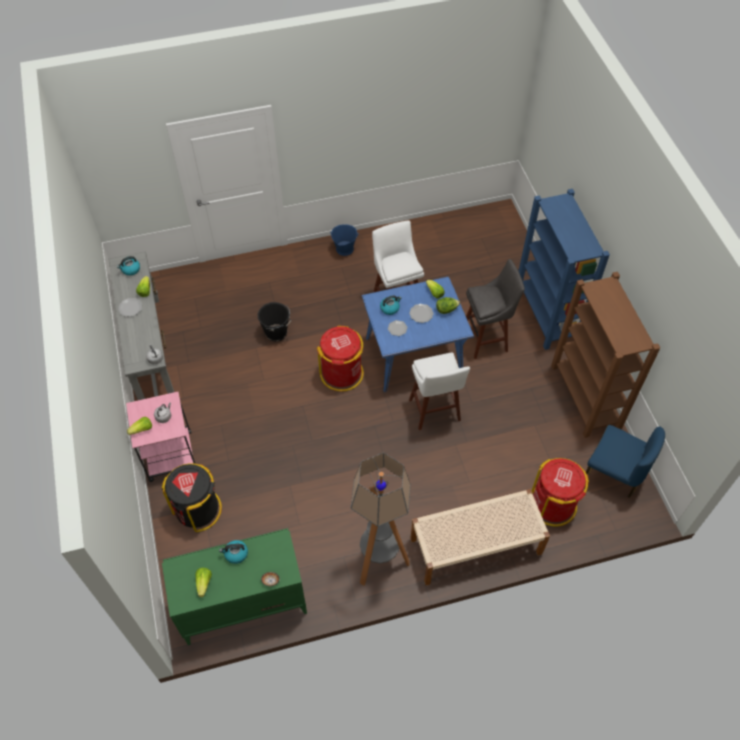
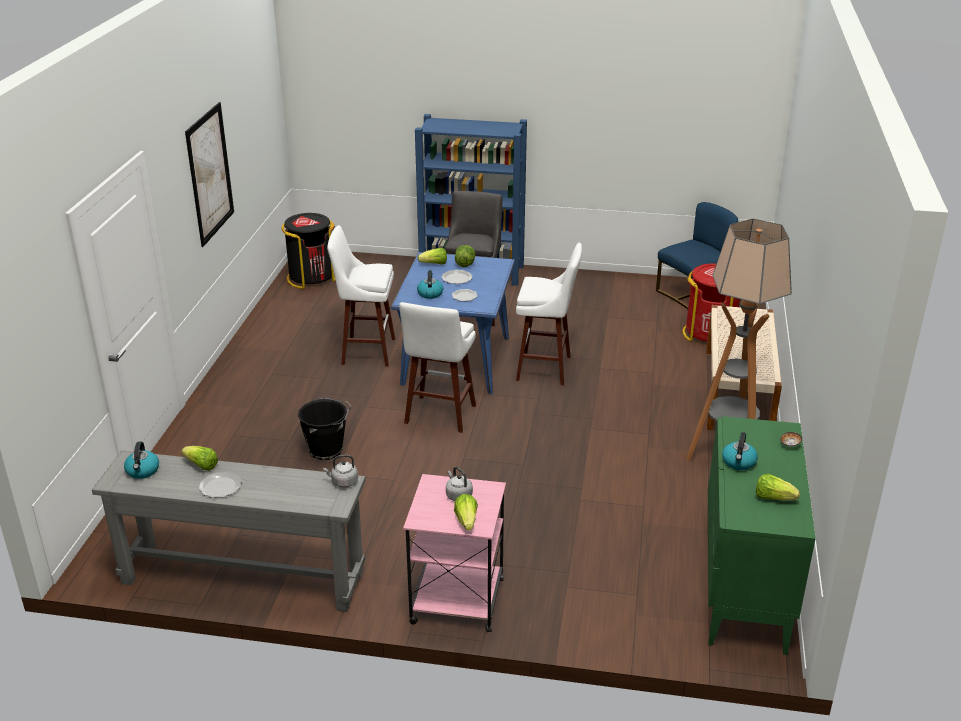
camera: 65 degrees left, 25 degrees down
black trash can [162,463,222,532] -> black trash can moved to [282,213,336,289]
red trash can [317,326,364,391] -> white stool [399,302,476,433]
blue bucket [330,224,359,256] -> none
brown bookcase [551,272,660,438] -> none
none -> picture [185,102,234,247]

